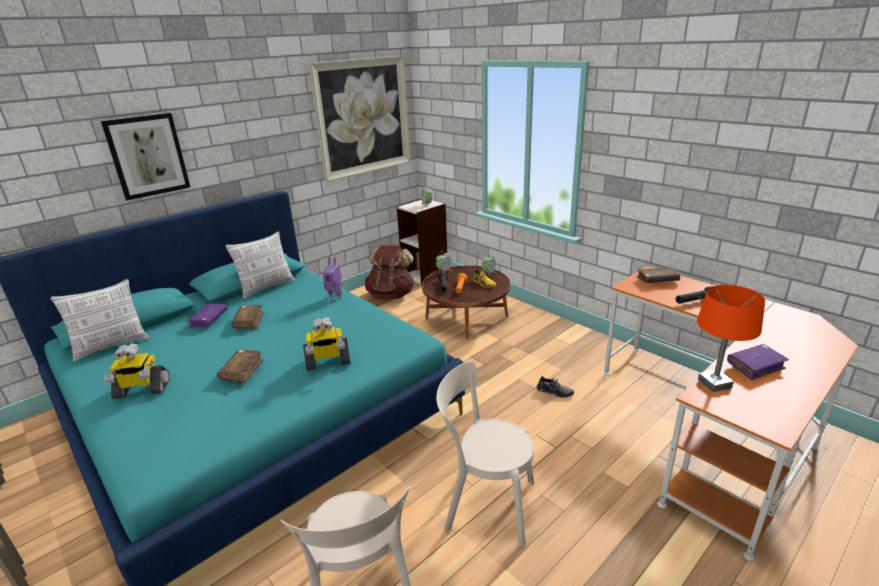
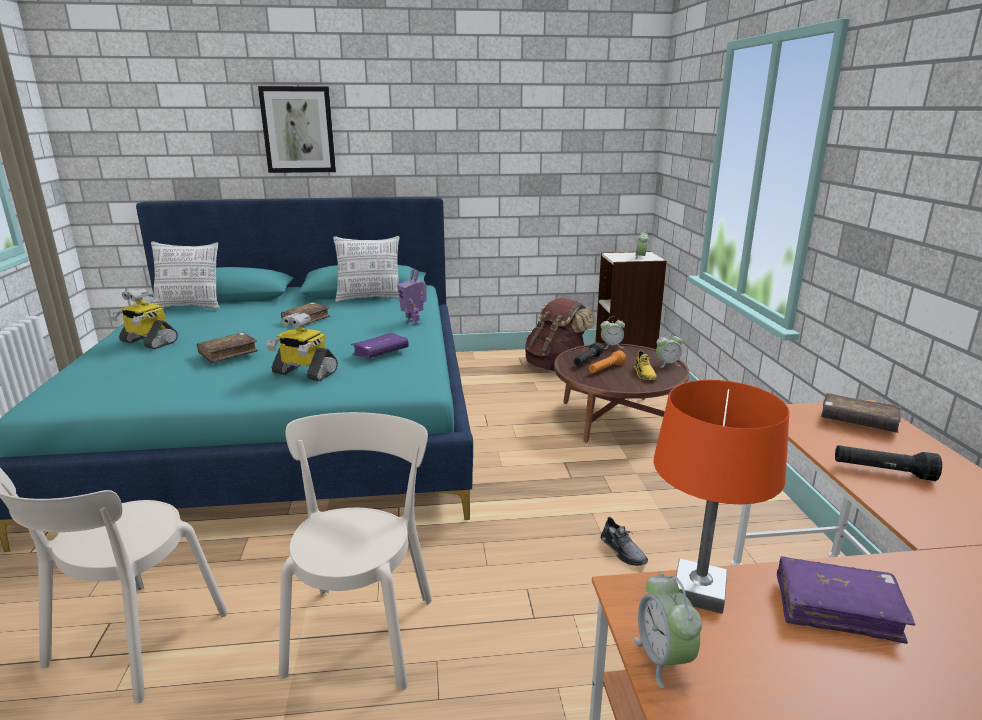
camera: 35 degrees right, 5 degrees down
purple book [187,304,227,328] -> purple book moved to [351,333,409,359]
picture [308,56,411,182] -> none
beige chair [436,361,534,547] -> beige chair turned 45 degrees clockwise [279,412,432,690]
none -> alarm clock [634,573,702,689]

